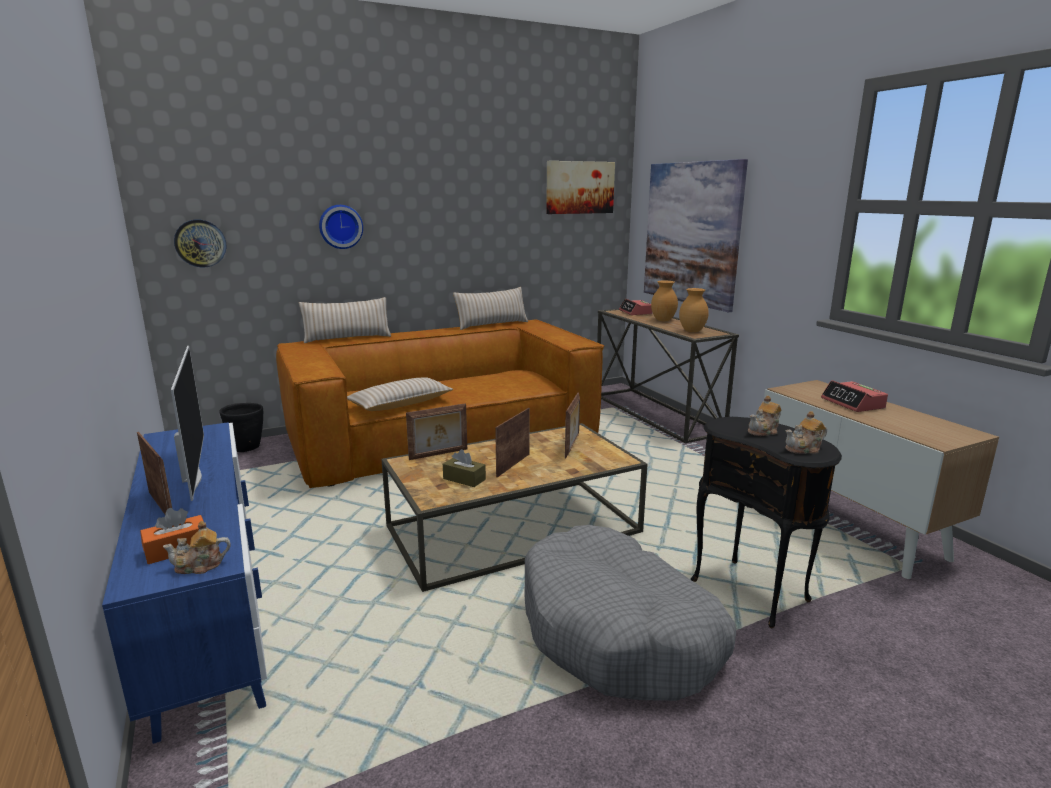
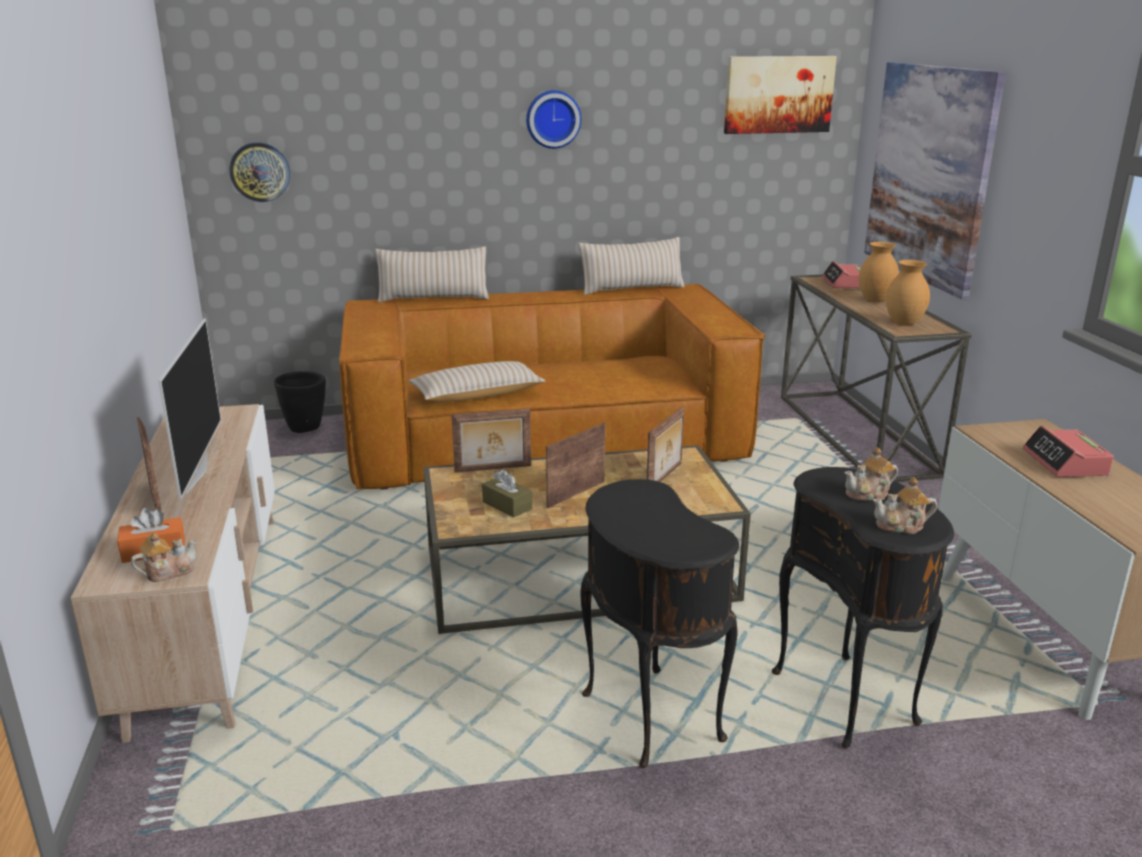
camera: 15 degrees right, 5 degrees up
blue tv stand [102,422,267,744] -> beige tv stand [70,404,275,743]
teapot [163,521,231,574] -> teapot turned 150 degrees clockwise [131,533,198,582]
wall clock [319,205,363,249] -> wall clock moved to [526,90,581,149]
grey dog bed [525,525,736,701] -> black side table [580,479,739,768]

